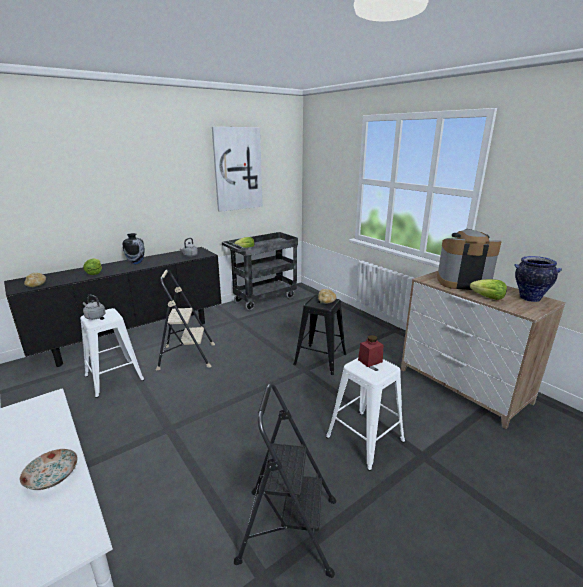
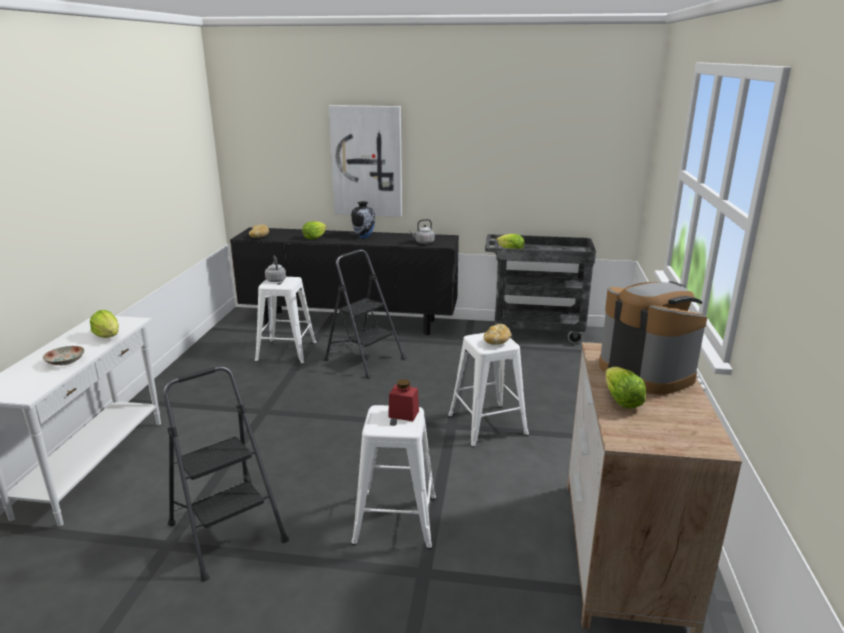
camera: 45 degrees right, 0 degrees up
beige step ladder [156,270,215,370] -> black step ladder [323,250,407,379]
picture [212,127,262,212] -> picture moved to [328,105,402,217]
black stool [293,295,347,375] -> white stool [448,333,529,447]
vase [514,256,562,302] -> none
none -> lettuce [90,310,119,338]

